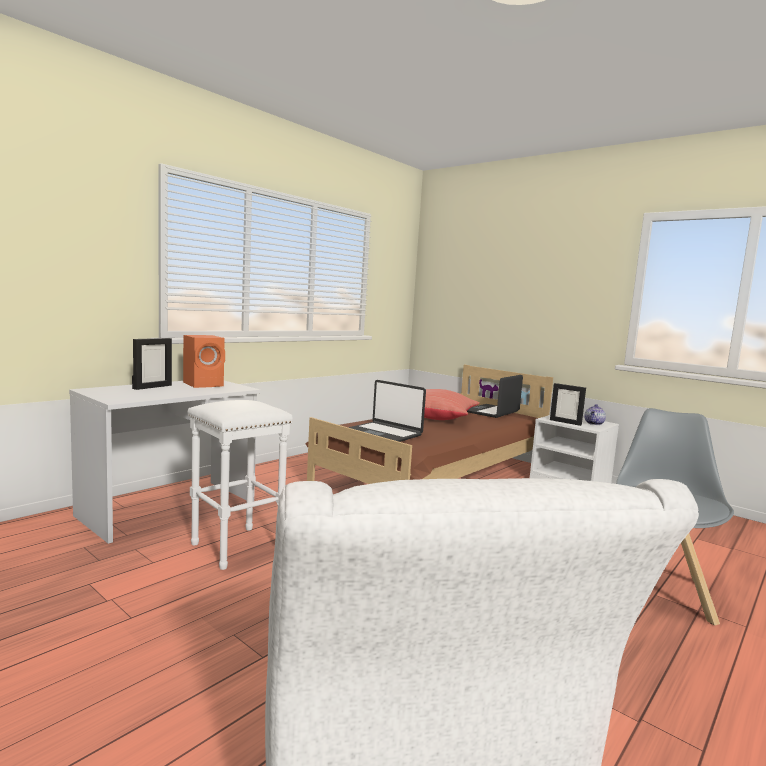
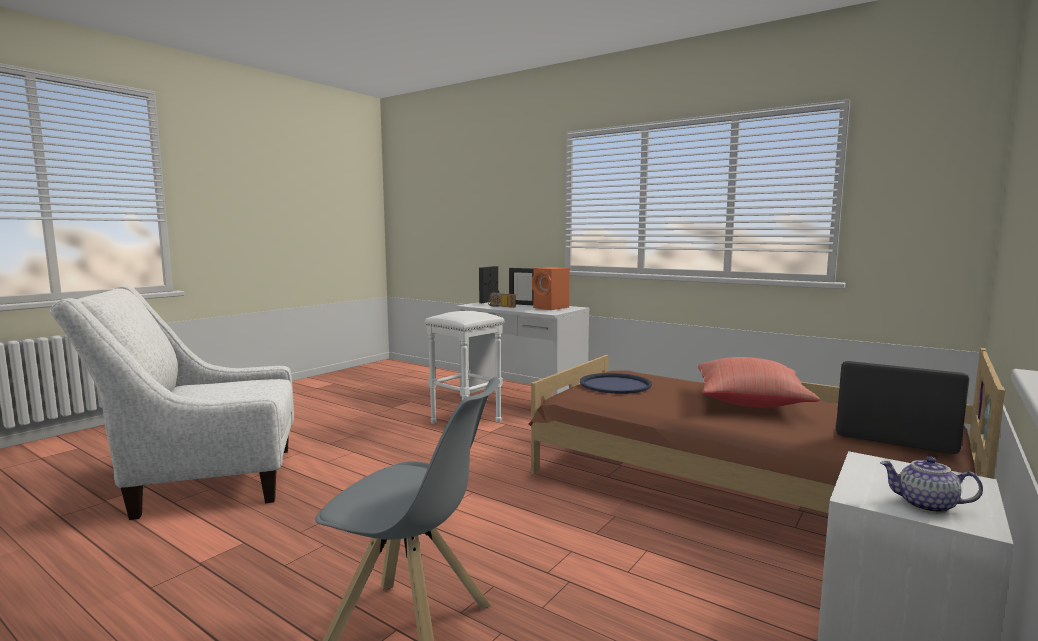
camera: 85 degrees right, 0 degrees up
laptop [348,380,426,442] -> blue tray [580,373,652,394]
picture frame [550,383,586,426] -> picture frame moved to [479,266,499,303]
none -> radio [488,293,516,308]

